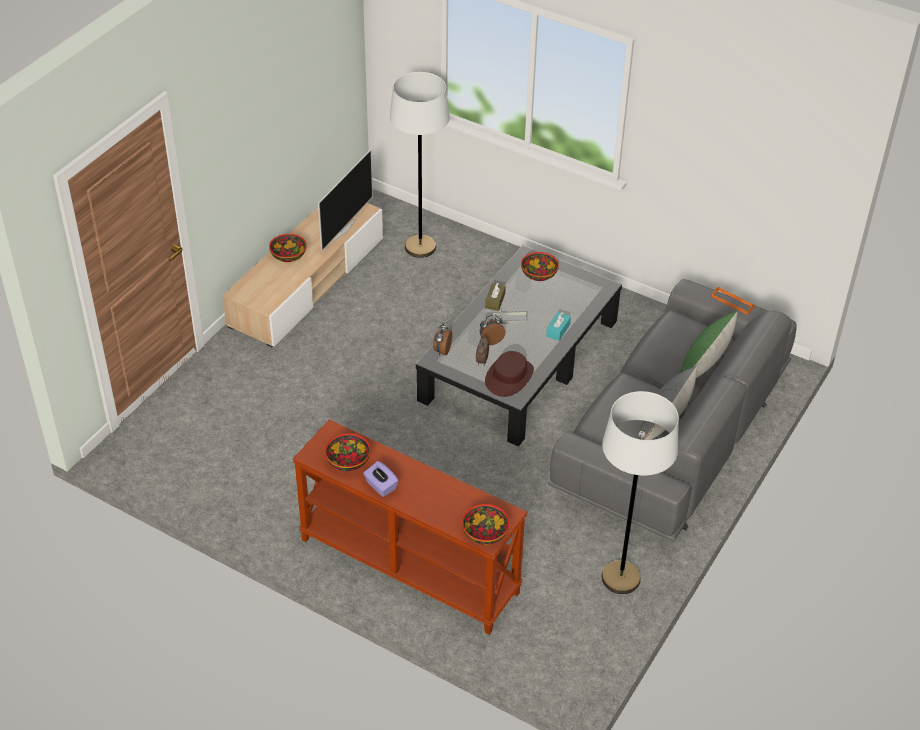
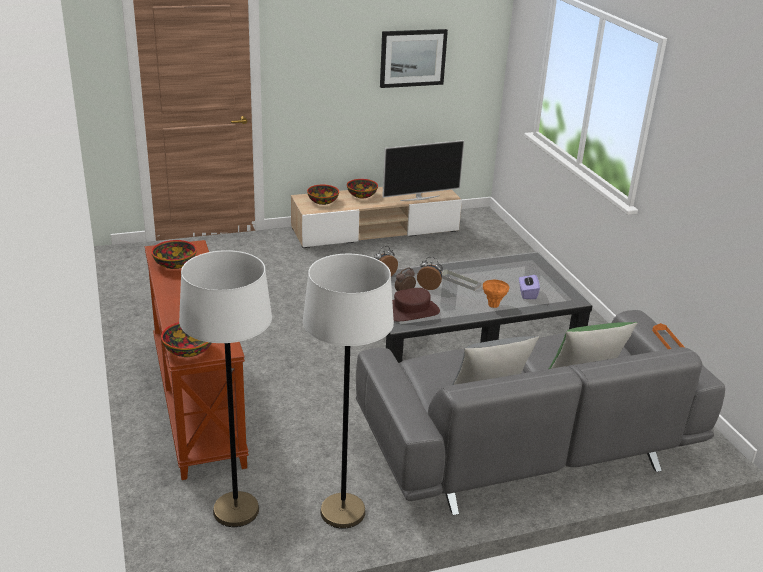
camera: 40 degrees right, 15 degrees down
purple tissue box [363,461,399,497] -> purple tissue box moved to [519,274,540,299]
white floor lamp [390,72,450,258] -> white floor lamp moved to [179,250,272,527]
brown tissue box [485,283,506,311] -> none
bowl [521,252,559,281] -> bowl moved to [307,185,339,205]
turquoise tissue box [546,312,571,341] -> orange vase [483,280,509,308]
none -> picture [380,29,448,88]

